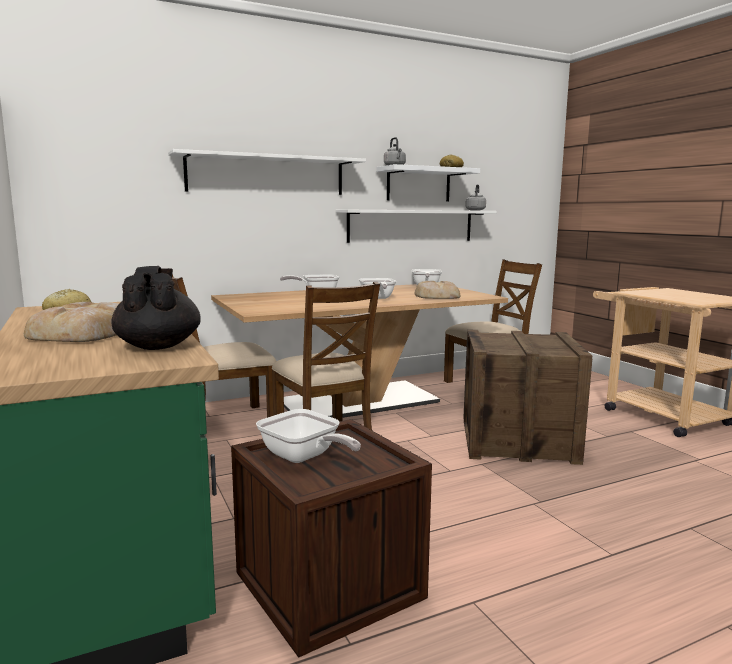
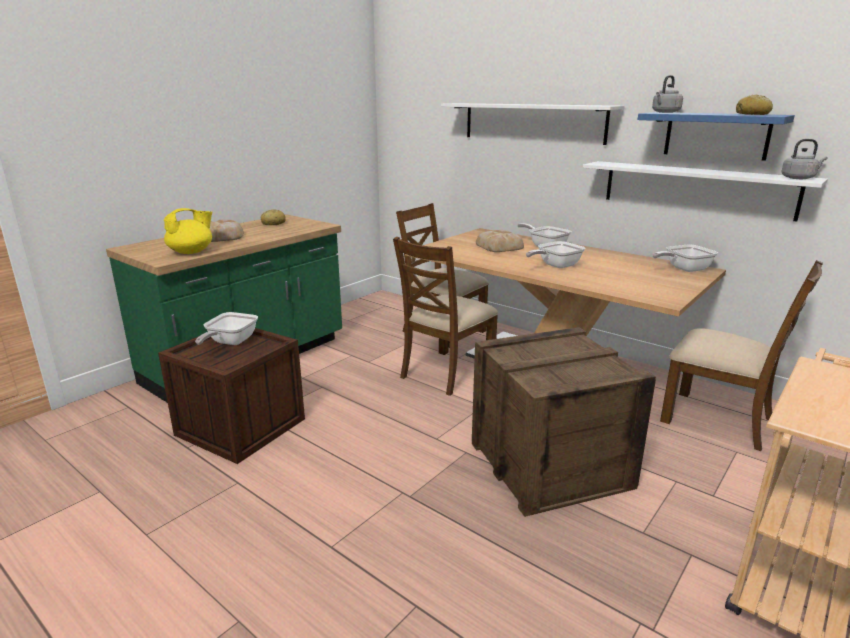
camera: 65 degrees right, 10 degrees up
black teapot [112,266,201,350] -> yellow teapot [164,208,212,254]
white shelf [376,164,480,201] -> blue shelf [638,112,795,161]
bread [414,281,461,299] -> bread moved to [476,230,524,252]

